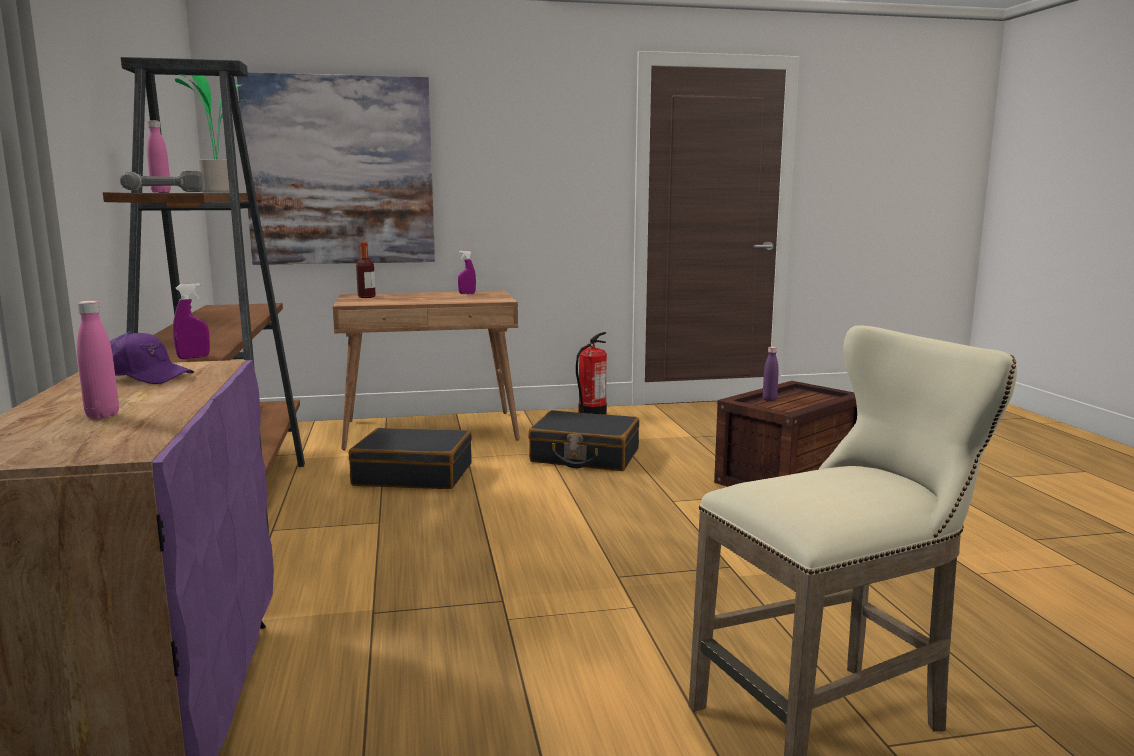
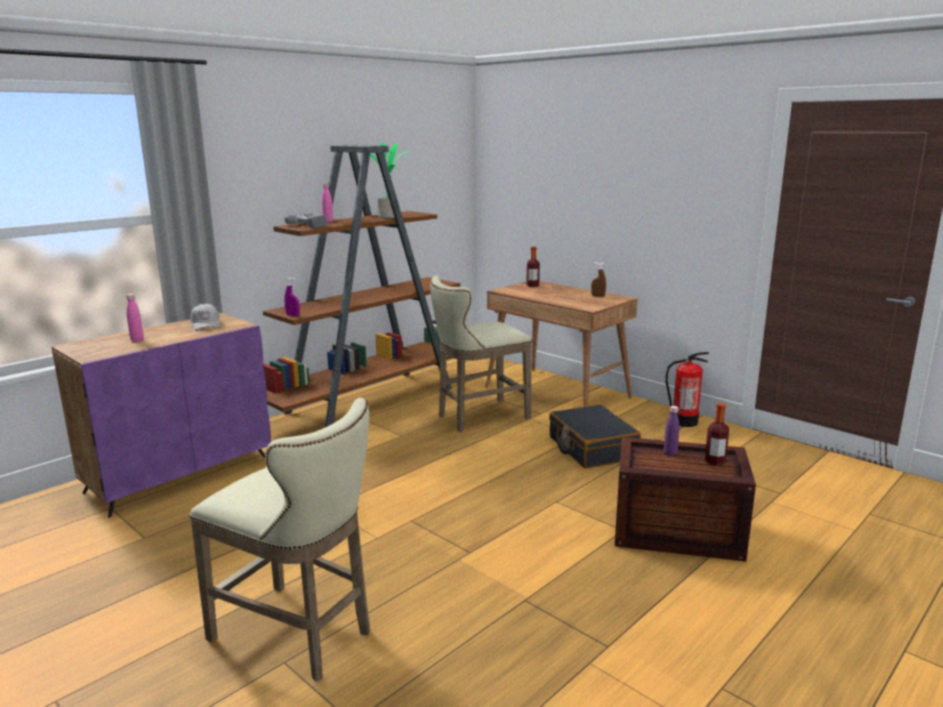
camera: 55 degrees right, 5 degrees up
purple cap [110,331,194,384] -> white cap [190,303,220,330]
picture [237,72,435,265] -> none
black suitcase [349,428,472,489] -> beige stool [430,275,532,432]
purple spray bottle [458,251,476,294] -> brown spray bottle [591,262,606,297]
none -> bottle [705,403,729,466]

